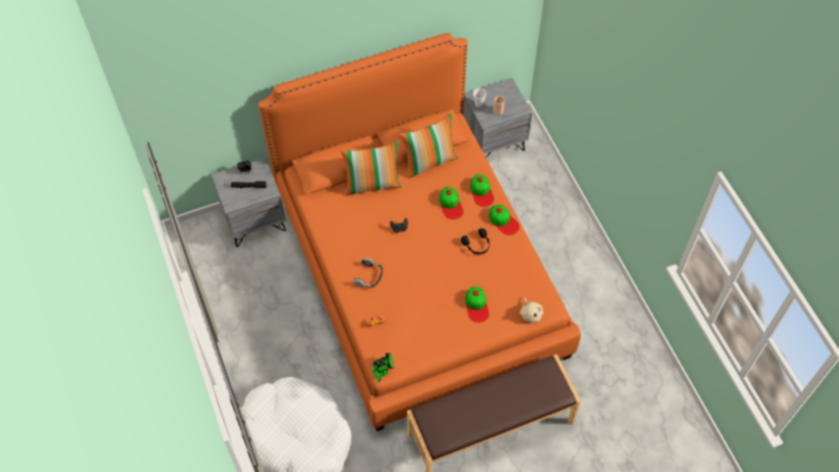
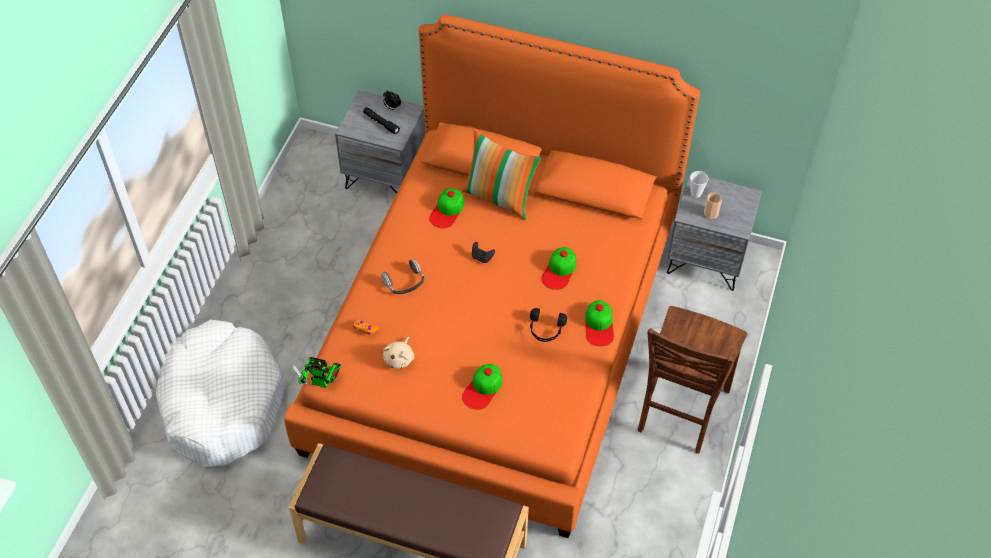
camera: 40 degrees right, 5 degrees down
pillow [399,114,458,179] -> none
cap [470,174,494,207] -> cap moved to [429,188,464,228]
beige plush toy [520,297,543,323] -> beige plush toy moved to [383,337,414,369]
none -> brown chair [638,306,747,454]

